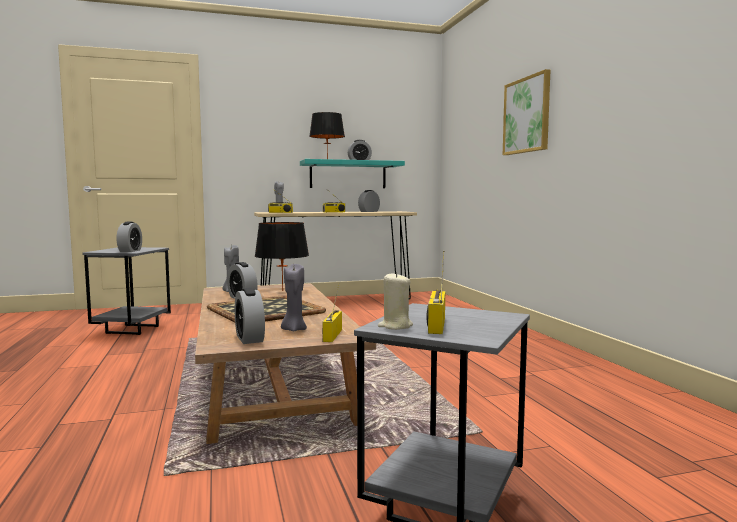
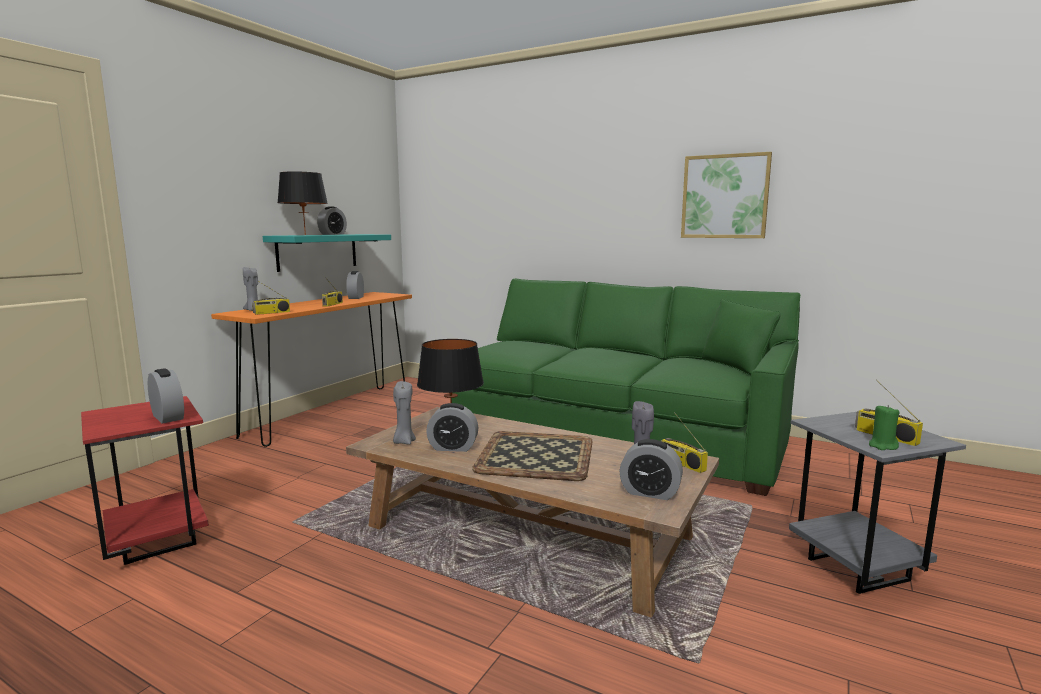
camera: 45 degrees left, 5 degrees up
grey side table [82,247,171,335] -> red side table [81,396,209,565]
beige console table [254,211,417,299] -> orange console table [211,292,412,447]
beige candle [378,272,413,330] -> green candle [869,405,900,450]
picture [503,69,550,155] -> picture moved to [681,152,772,238]
none -> green sofa [452,279,800,496]

